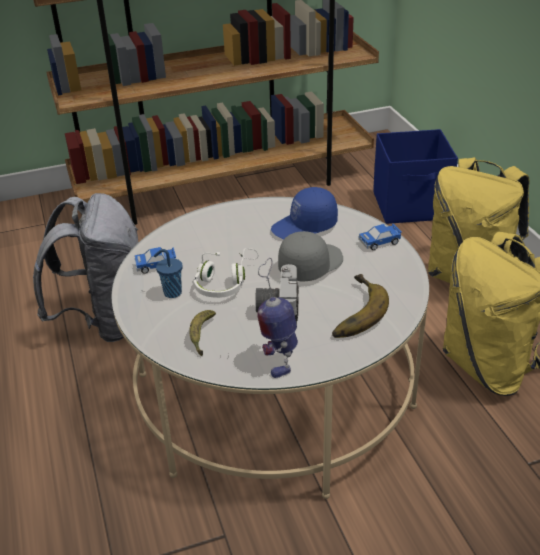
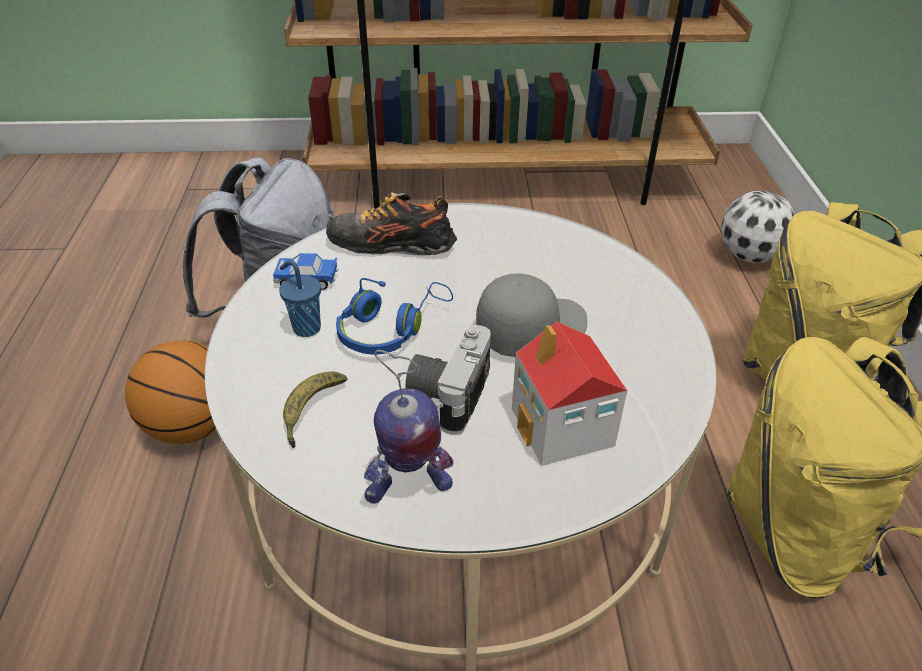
camera: 15 degrees right, 5 degrees up
white headphones [194,248,259,298] -> blue headphones [336,278,453,355]
toy robot [258,258,298,378] -> toy robot turned 120 degrees counterclockwise [364,350,453,504]
blue cap [271,187,338,240] -> none
banana [332,274,389,338] -> toy house [512,321,627,466]
toy car [358,224,402,250] -> none
blue storage box [373,129,458,224] -> football [721,191,796,263]
none -> basketball [125,340,216,444]
none -> shoe [326,192,457,255]

